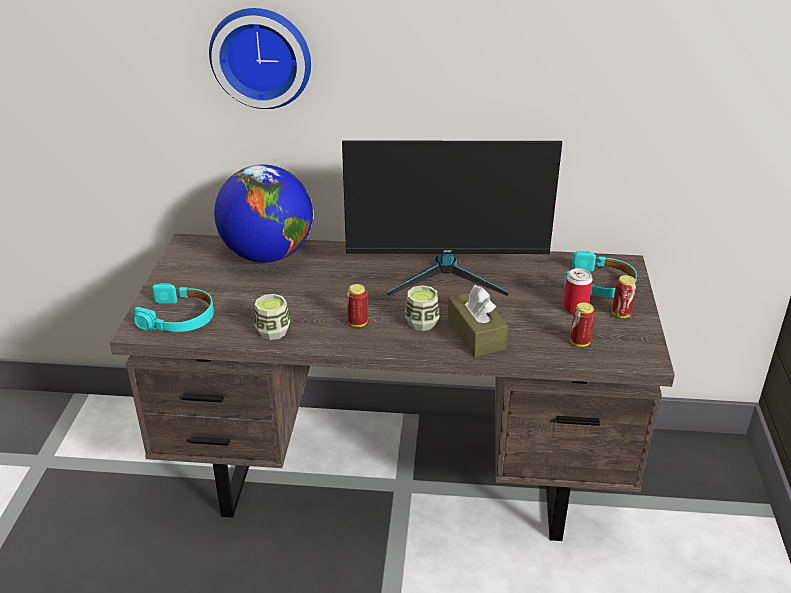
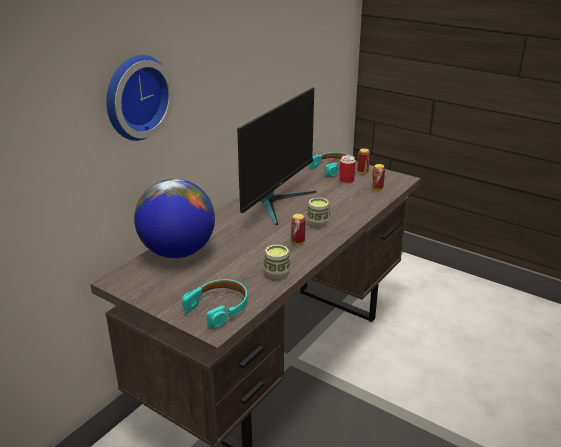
camera: 60 degrees left, 5 degrees down
brown tissue box [448,285,508,357] -> none

